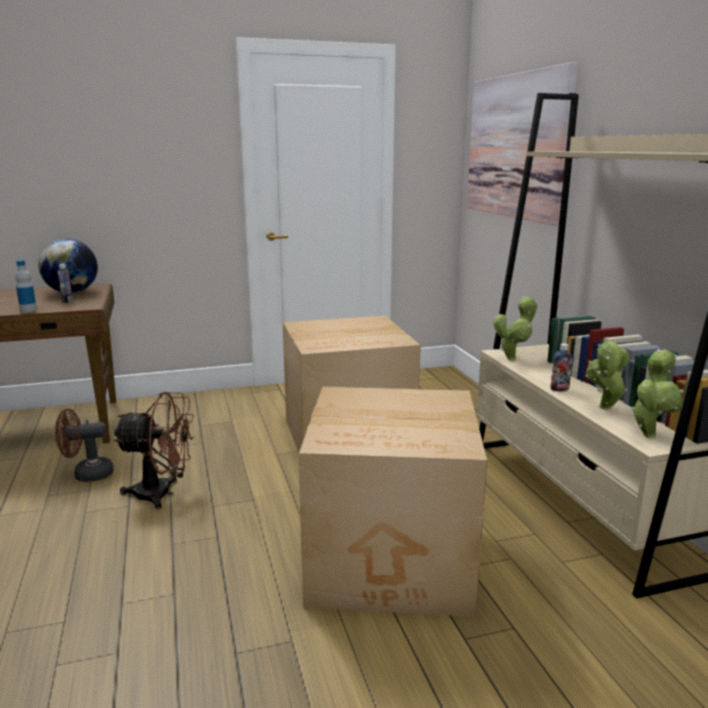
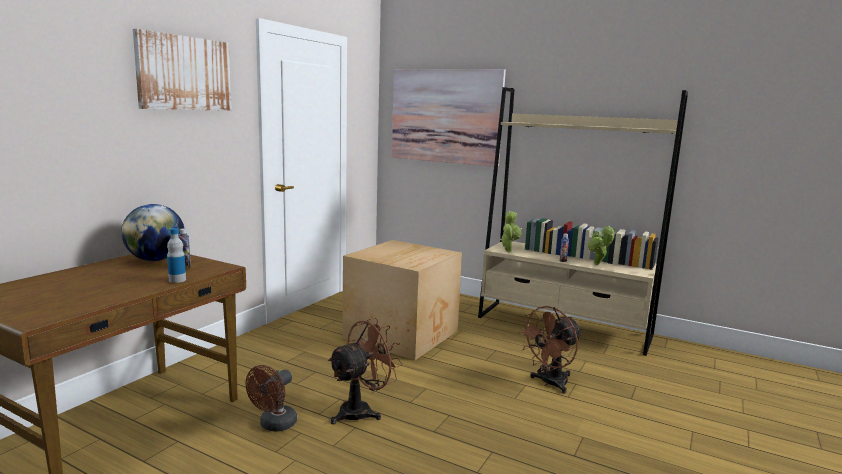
camera: 45 degrees left, 5 degrees down
cardboard box [298,386,487,617] -> brown fan [518,306,582,394]
potted plant [631,349,684,438] -> none
none -> picture [133,29,232,111]

